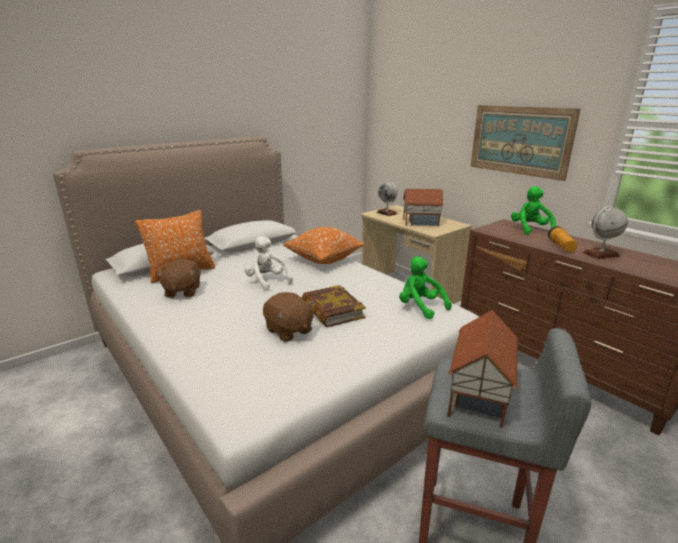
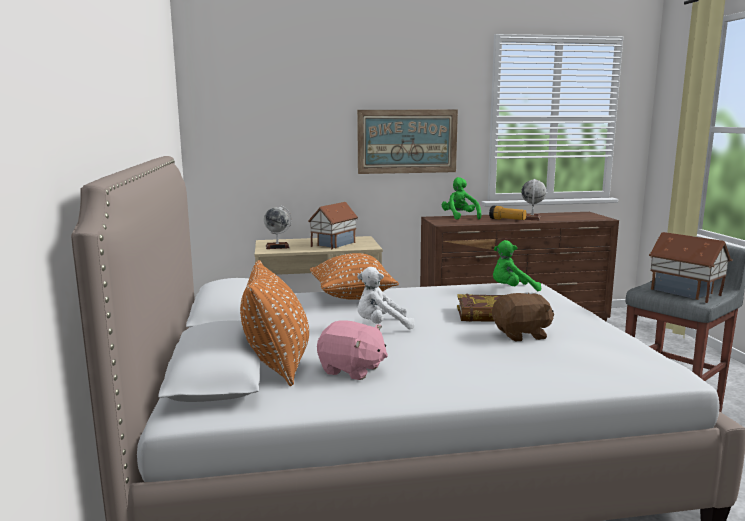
camera: 60 degrees left, 10 degrees down
brown plush toy [156,259,200,298] -> pink plush toy [317,320,388,380]
green plush toy [511,186,556,235] -> green plush toy turned 45 degrees clockwise [442,177,481,220]

